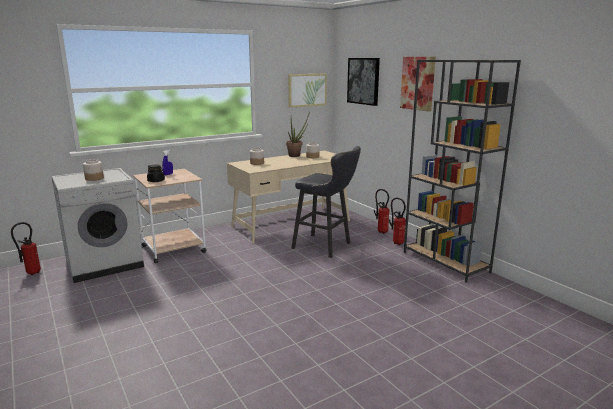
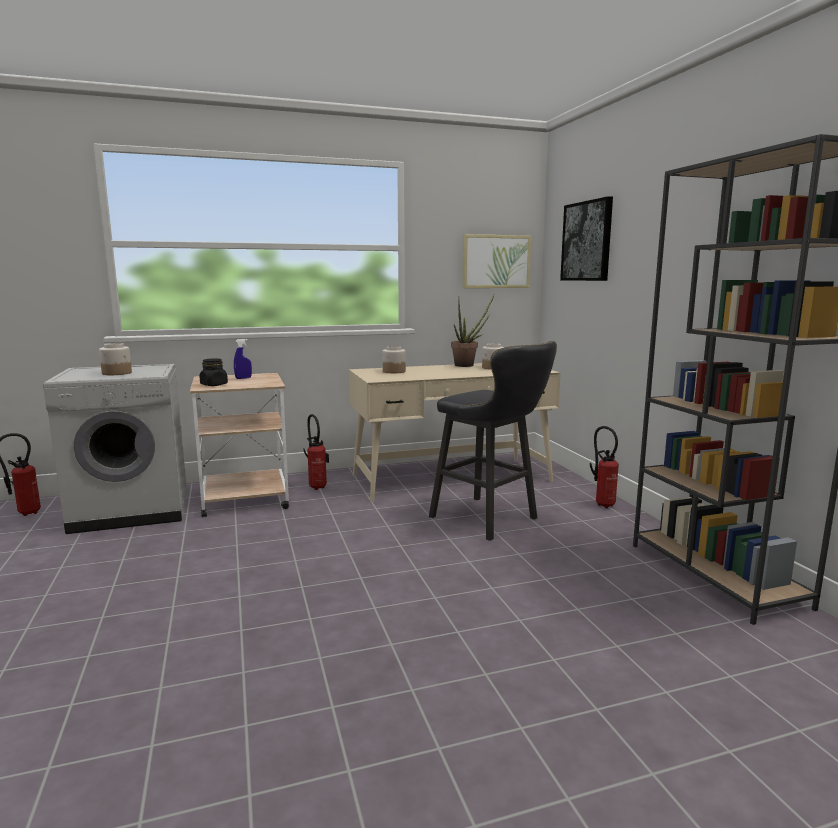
camera: 15 degrees right, 5 degrees down
fire extinguisher [389,198,406,245] -> fire extinguisher moved to [303,414,329,490]
picture [400,57,436,112] -> none

